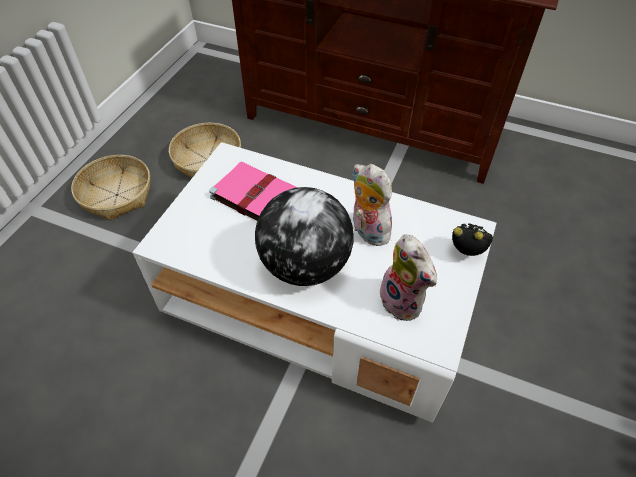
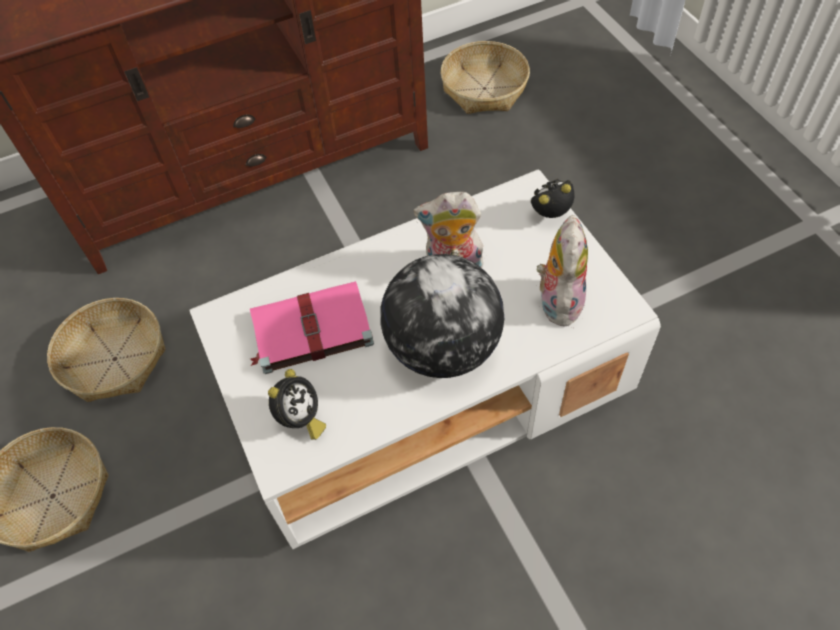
camera: 45 degrees left, 5 degrees up
plush toy [380,234,437,321] -> plush toy turned 90 degrees counterclockwise [537,215,588,327]
none -> alarm clock [268,369,326,440]
none -> basket [441,41,530,114]

